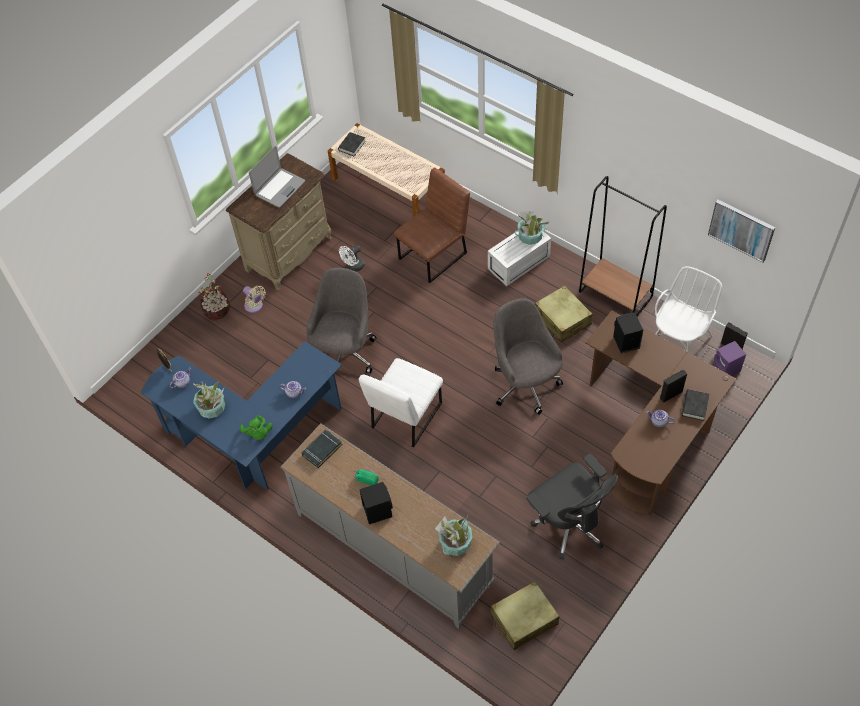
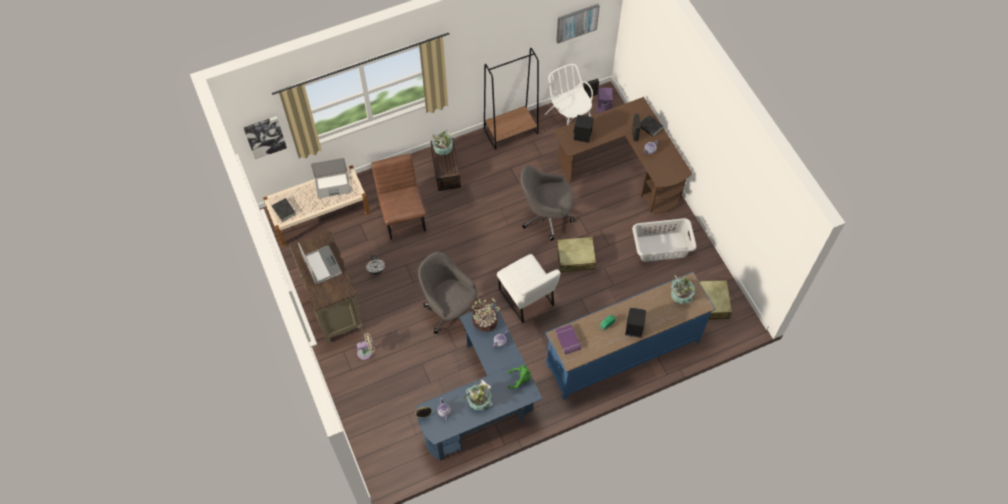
camera: 65 degrees left, 5 degrees up
potted plant [198,273,230,321] -> potted plant moved to [470,297,501,332]
grey cabinet [281,423,500,629] -> blue cabinet [545,272,716,400]
black book [301,429,342,468] -> purple book [556,324,581,355]
white storage box [488,231,551,286] -> brown storage box [430,138,461,191]
office chair [526,454,618,560] -> grey laundry basket [632,218,696,262]
beige suitcase [535,285,592,342] -> beige suitcase moved to [557,237,597,272]
none -> picture [244,116,287,159]
none -> laptop [311,158,351,198]

